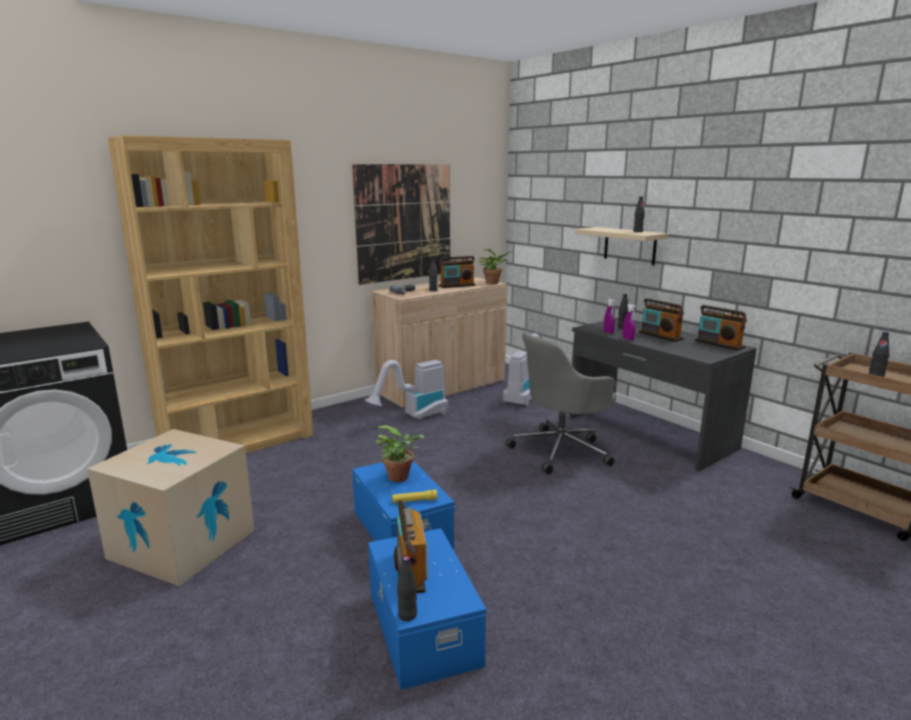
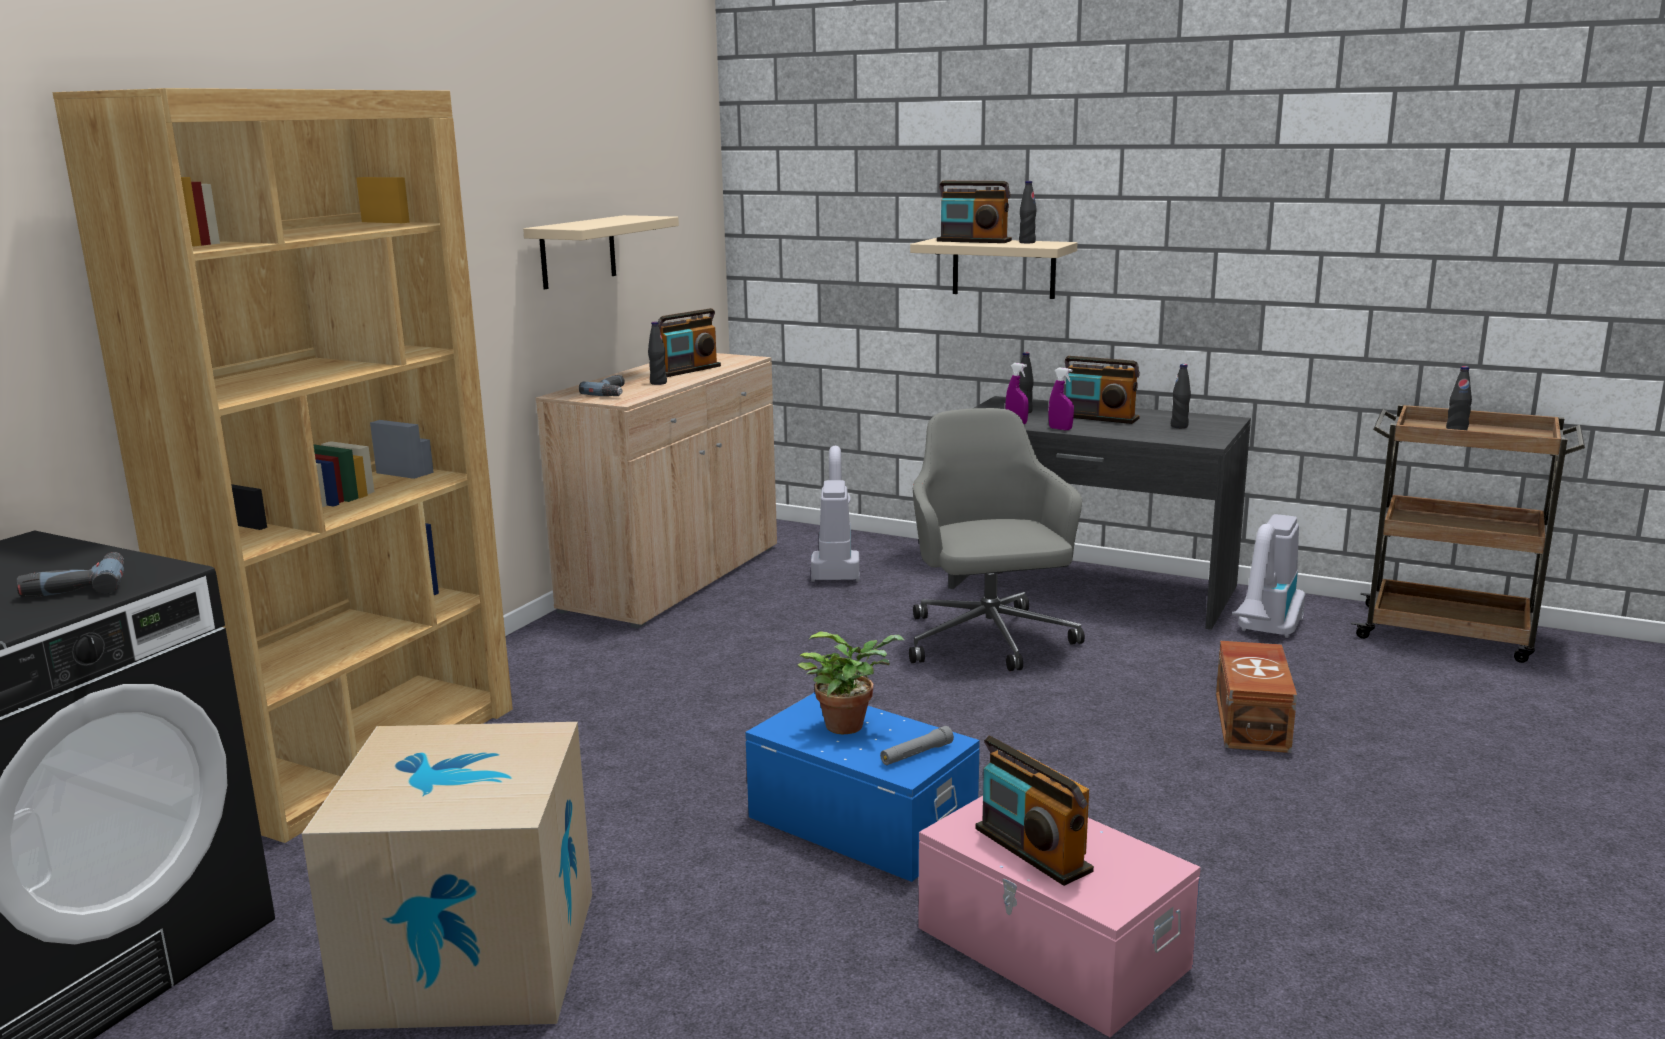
camera: 25 degrees left, 0 degrees up
picture [352,164,450,285] -> beige shelf [523,215,679,289]
vacuum cleaner [365,360,448,420] -> vacuum cleaner moved to [1232,514,1305,638]
blue storage box [368,528,486,690] -> pink storage box [919,796,1201,1037]
yellow flashlight [392,489,437,503] -> grey flashlight [880,726,954,765]
black bottle [397,556,417,621] -> black bottle moved to [1171,364,1191,428]
potted plant [478,249,512,285] -> none
grey office chair [506,332,616,474] -> grey office chair turned 135 degrees clockwise [909,408,1085,671]
radio [695,305,747,351] -> radio moved to [937,181,1012,243]
none -> power drill [16,552,124,598]
none -> brown storage box [1216,641,1297,753]

